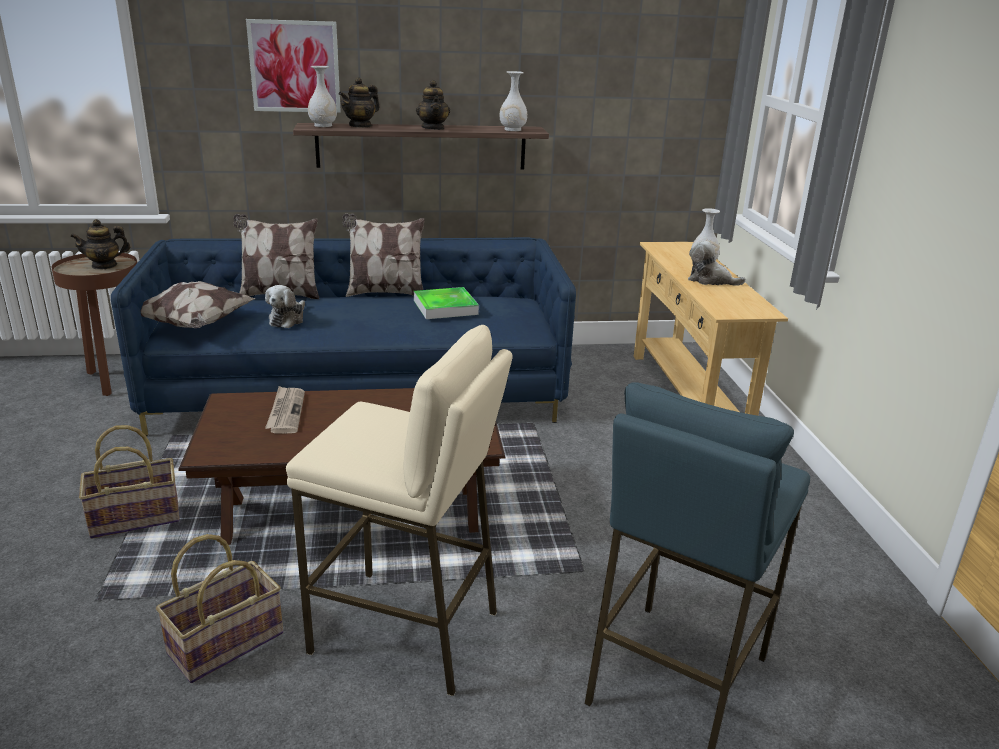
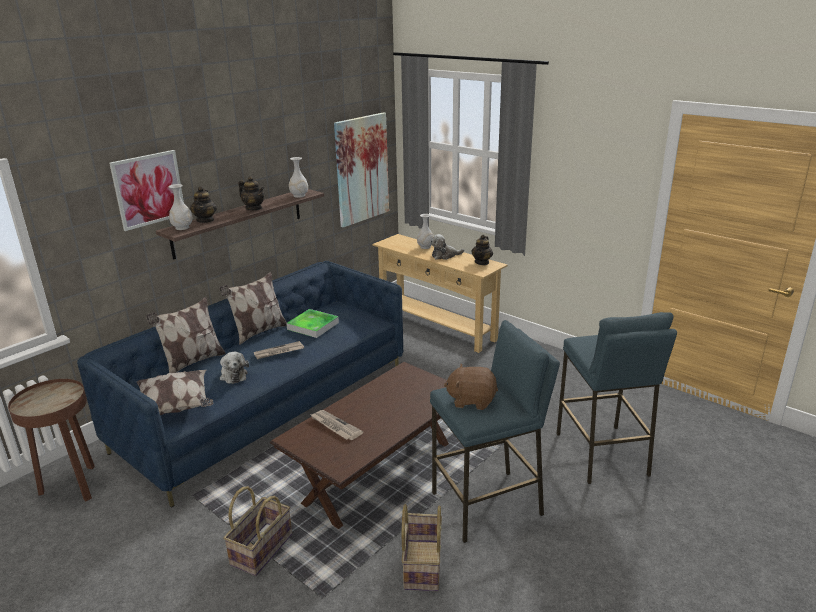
camera: 40 degrees left, 0 degrees up
teapot [70,219,130,269] -> teapot moved to [471,235,493,265]
beige stool [286,325,513,696] -> blue stool [430,320,560,543]
none -> newspaper [254,341,304,359]
none -> picture [334,112,389,227]
none -> brown plush toy [444,364,498,410]

